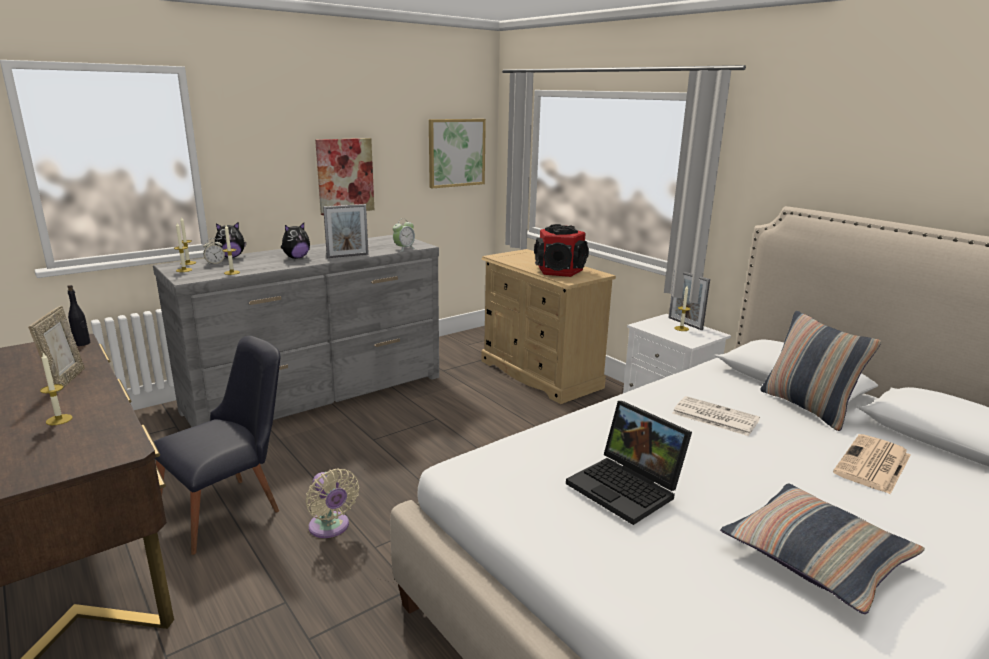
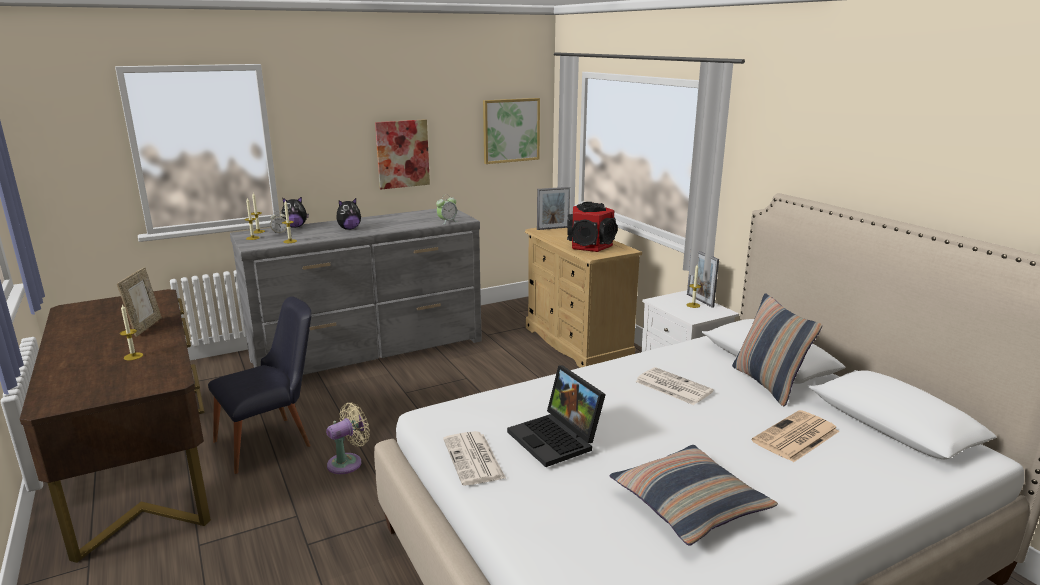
camera: 10 degrees right, 0 degrees up
black bottle [67,285,90,346] -> none
beige fan [305,468,359,538] -> beige fan turned 105 degrees counterclockwise [326,403,370,474]
picture frame [323,204,369,258] -> picture frame moved to [537,187,570,230]
none -> newspaper [443,431,506,485]

